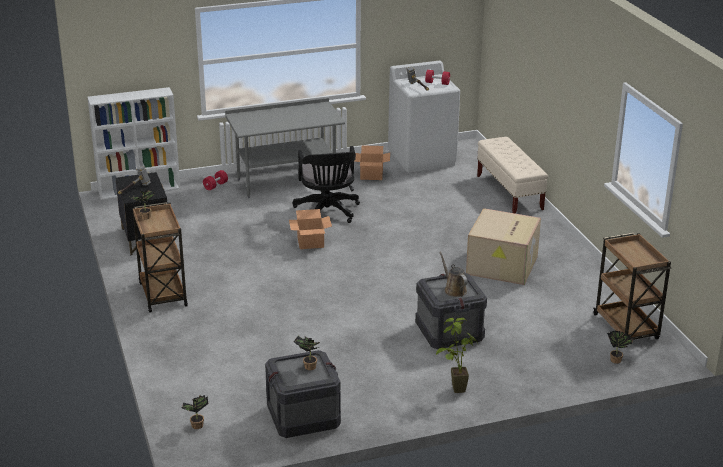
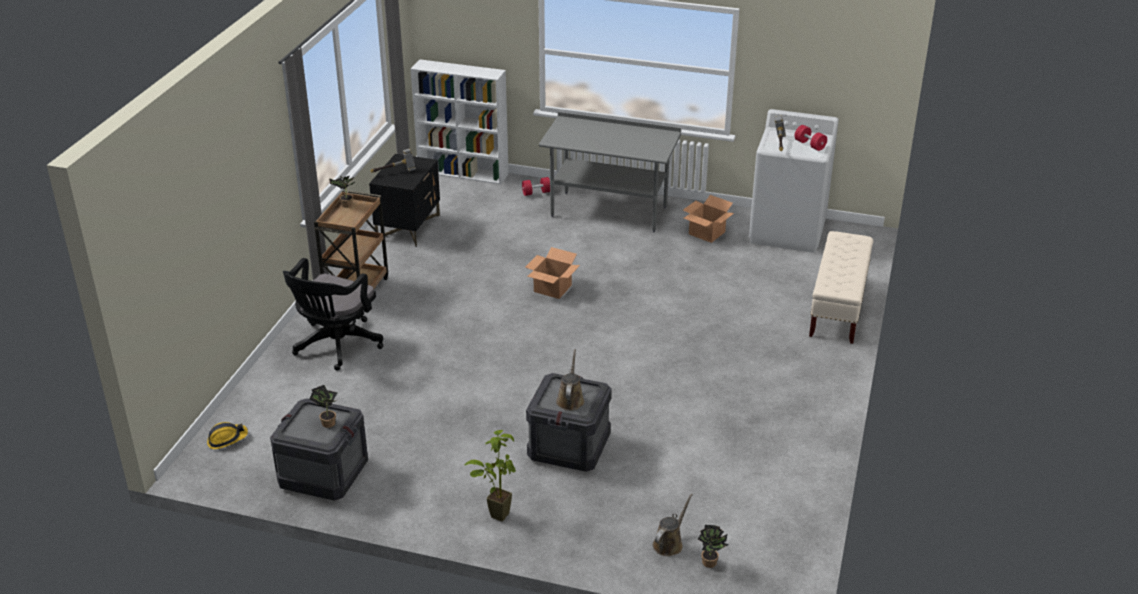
camera: 35 degrees right, 5 degrees up
potted plant [181,395,209,429] -> hard hat [207,422,248,449]
black office chair [293,146,360,223] -> black office chair moved to [283,258,383,371]
cardboard box [466,208,541,285] -> none
brown cart [593,233,672,340] -> none
none -> brown watering can [653,494,693,556]

